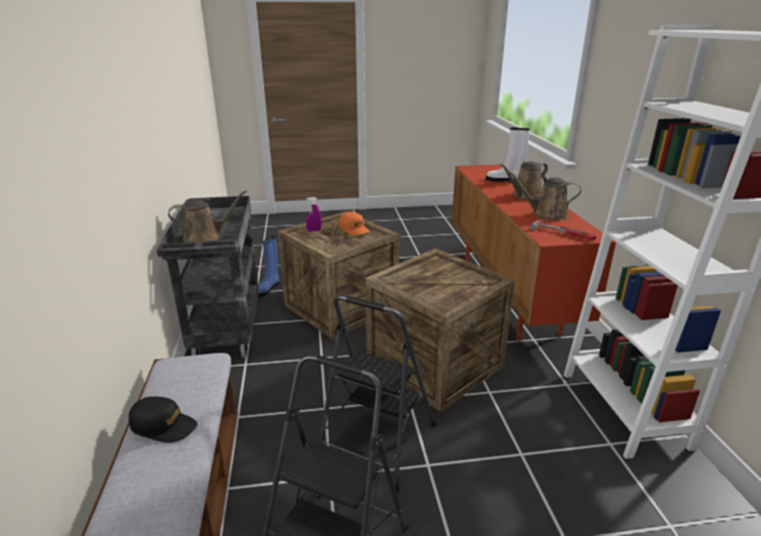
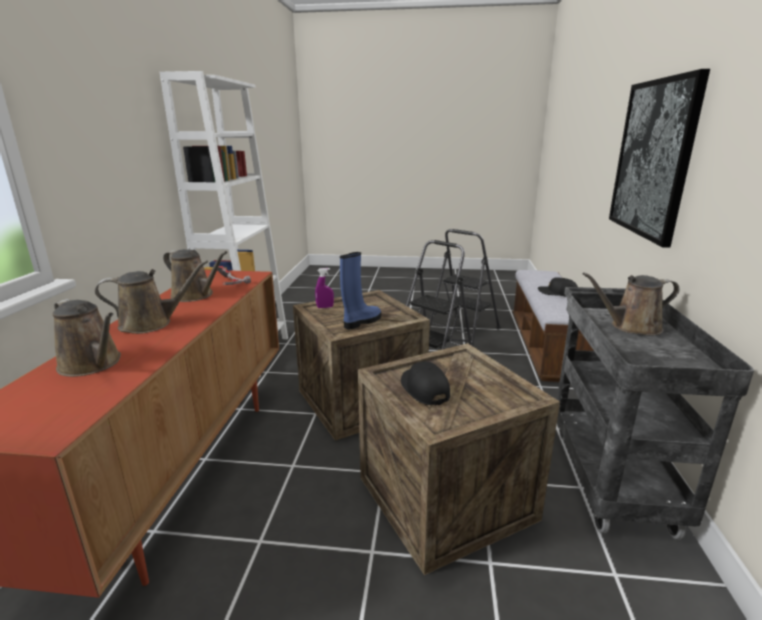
camera: 165 degrees left, 5 degrees down
blue boot [258,236,280,297] -> blue boot moved to [340,252,381,329]
purple spray bottle [306,197,321,232] -> purple spray bottle moved to [315,268,334,308]
orange cap [339,212,370,235] -> black cap [401,361,450,406]
white boot [486,128,530,182] -> brown watering can [53,299,121,377]
none -> picture [609,69,710,248]

